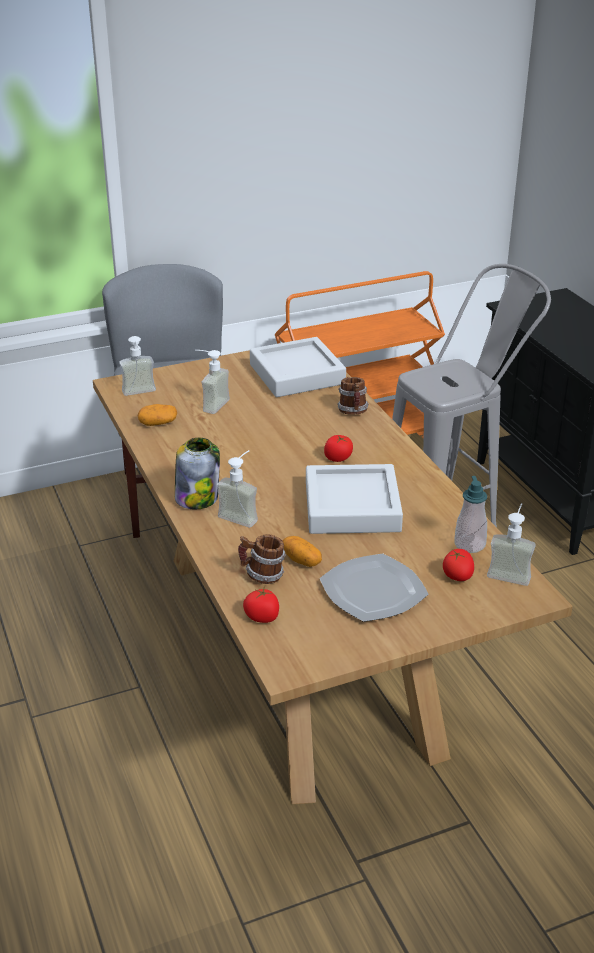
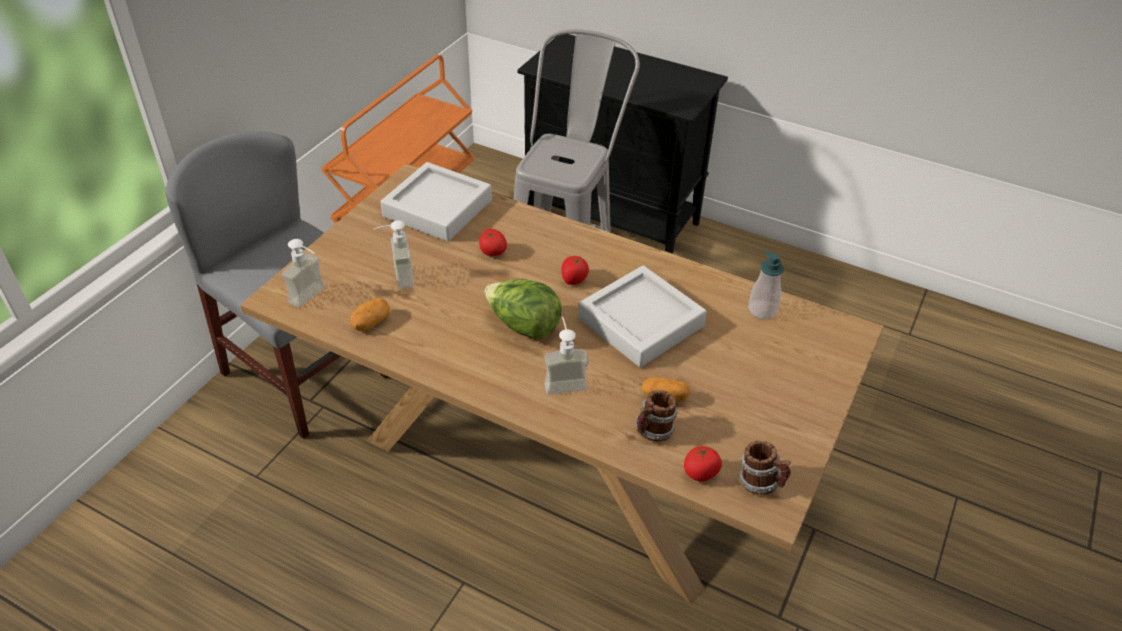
camera: 40 degrees left, 10 degrees up
jar [175,438,220,509] -> none
plate [320,553,428,622] -> none
mug [337,377,369,415] -> mug moved to [739,441,791,495]
tomato [443,549,474,581] -> tomato moved to [479,229,507,256]
soap dispenser [487,503,535,586] -> none
none -> lettuce [484,279,562,340]

